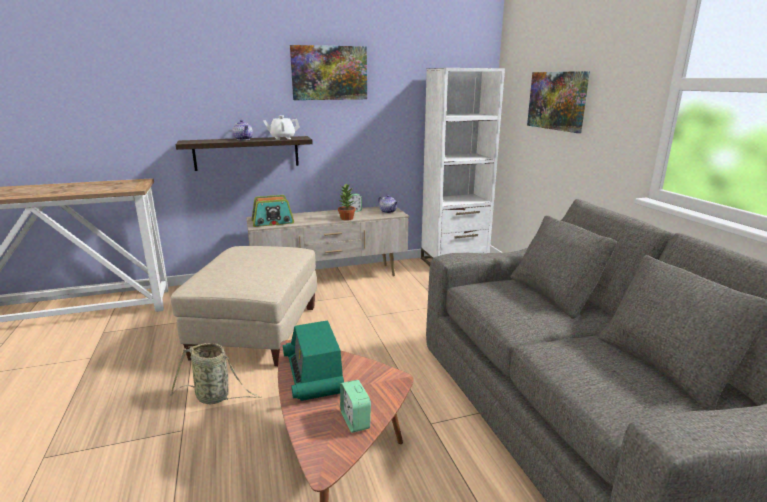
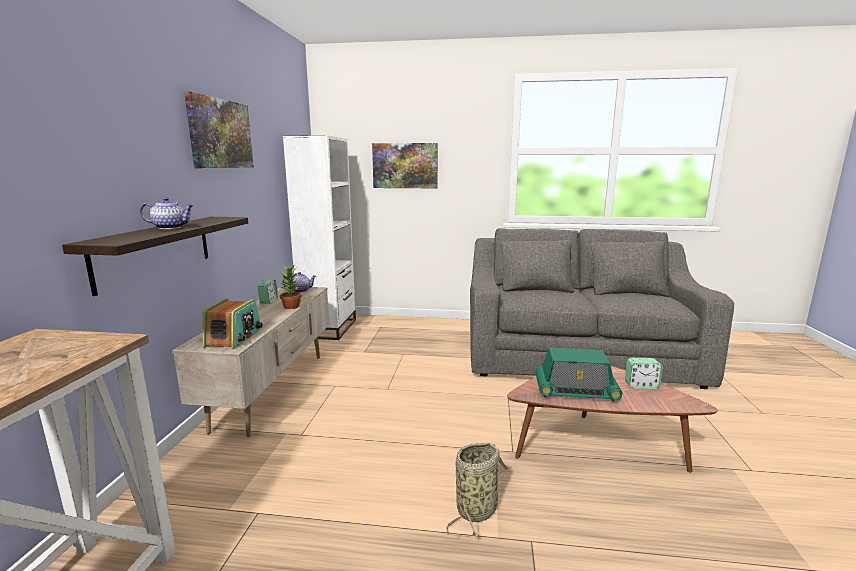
camera: 65 degrees left, 5 degrees down
beige ottoman [170,246,317,366] -> none
white teapot [263,115,300,140] -> none

